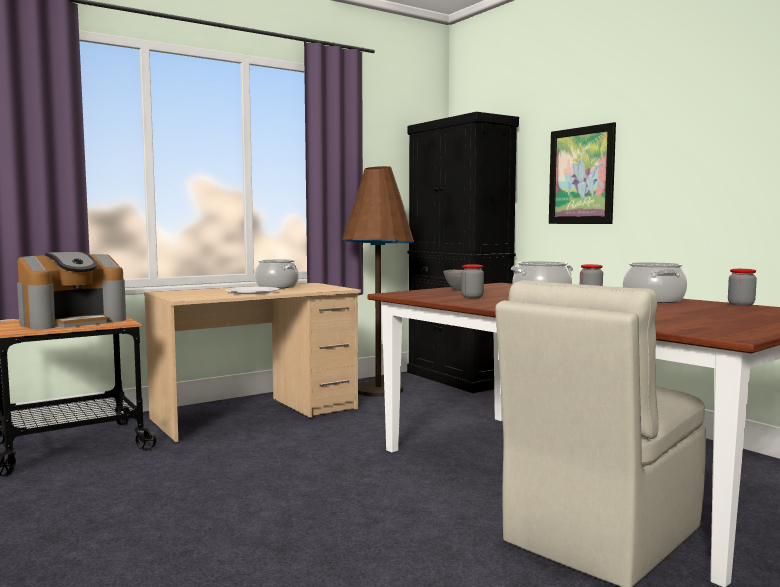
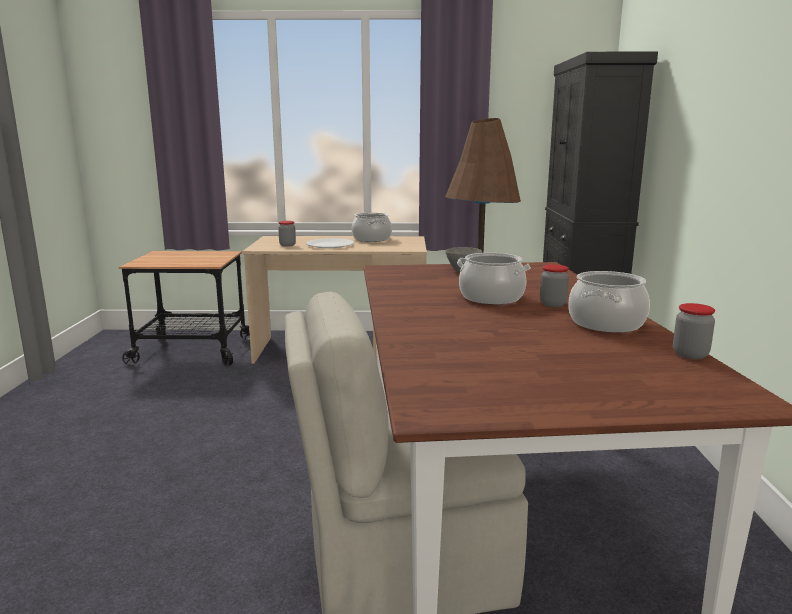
camera: 35 degrees right, 10 degrees up
coffee machine [17,252,126,330] -> none
jar [461,264,484,298] -> jar moved to [278,221,296,247]
picture [549,122,616,224] -> none

